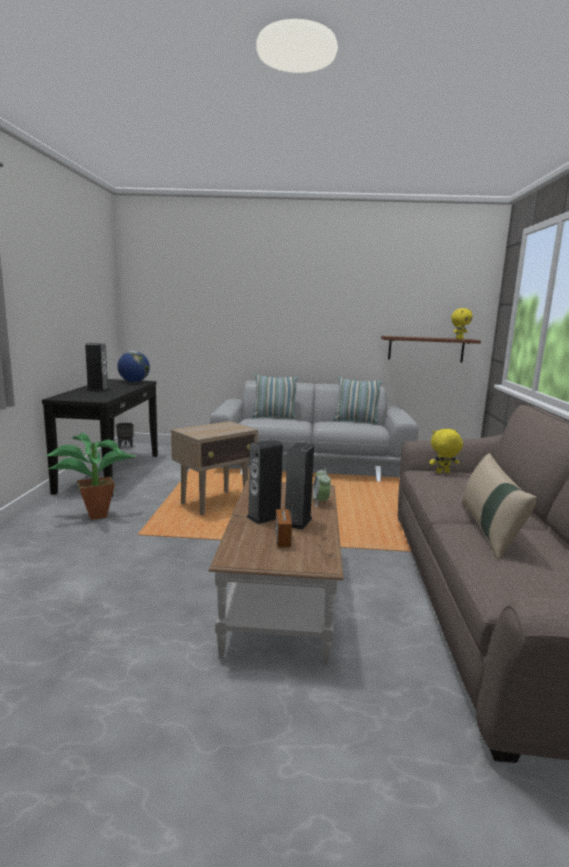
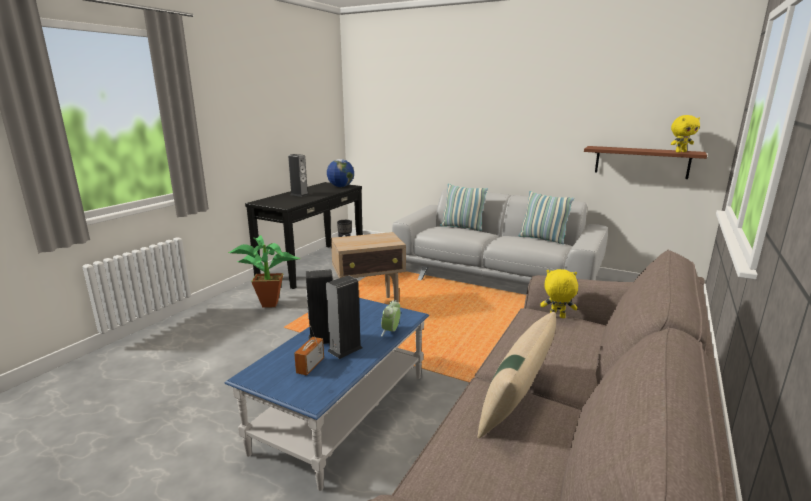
camera: 25 degrees right, 5 degrees up
brown coffee table [209,480,344,666] -> blue coffee table [224,298,429,491]

